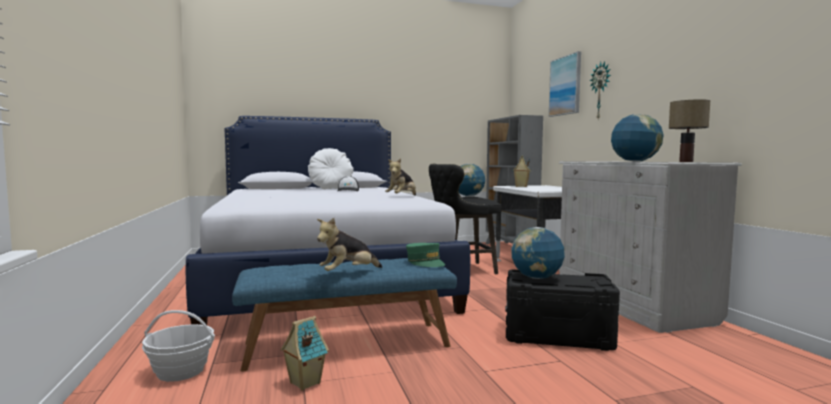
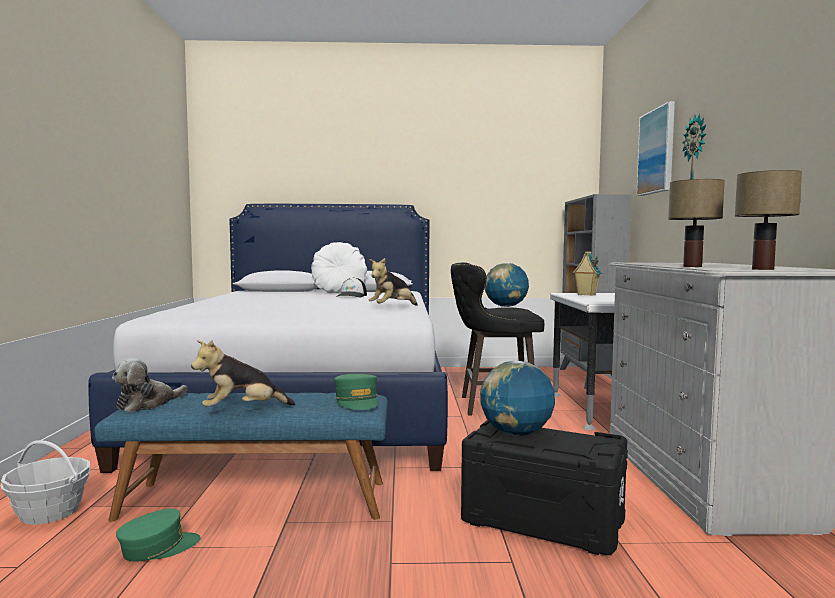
camera: 15 degrees right, 0 degrees up
toy house [280,316,329,391] -> green cap [116,509,201,562]
globe [611,114,664,162] -> table lamp [668,179,725,267]
none -> plush toy [112,358,187,412]

